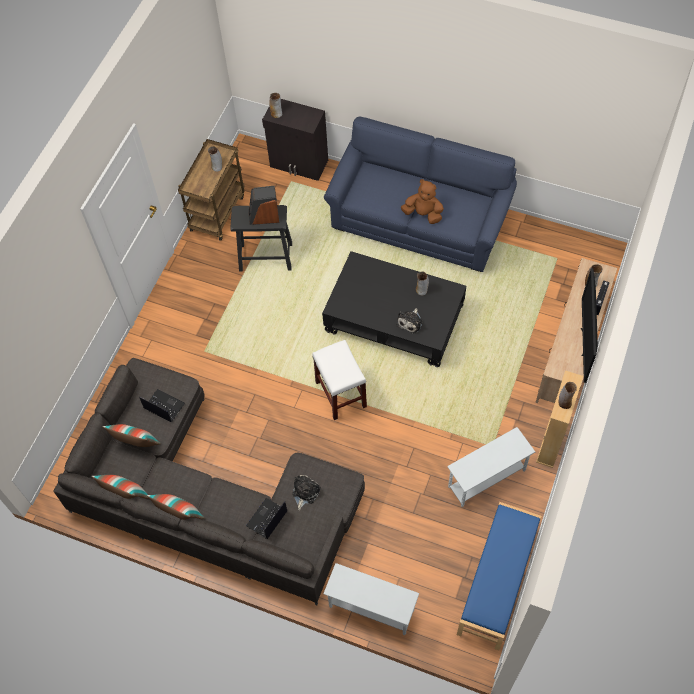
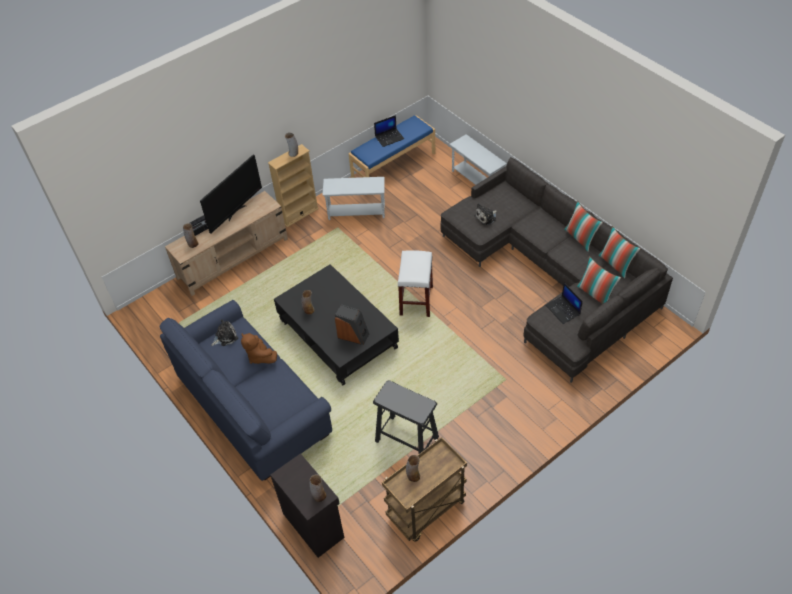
camera: 150 degrees left, 10 degrees down
laptop [246,498,287,539] -> laptop moved to [374,115,404,147]
speaker [248,185,279,225] -> speaker moved to [335,304,369,345]
plush toy [397,308,423,334] -> plush toy moved to [211,319,238,346]

